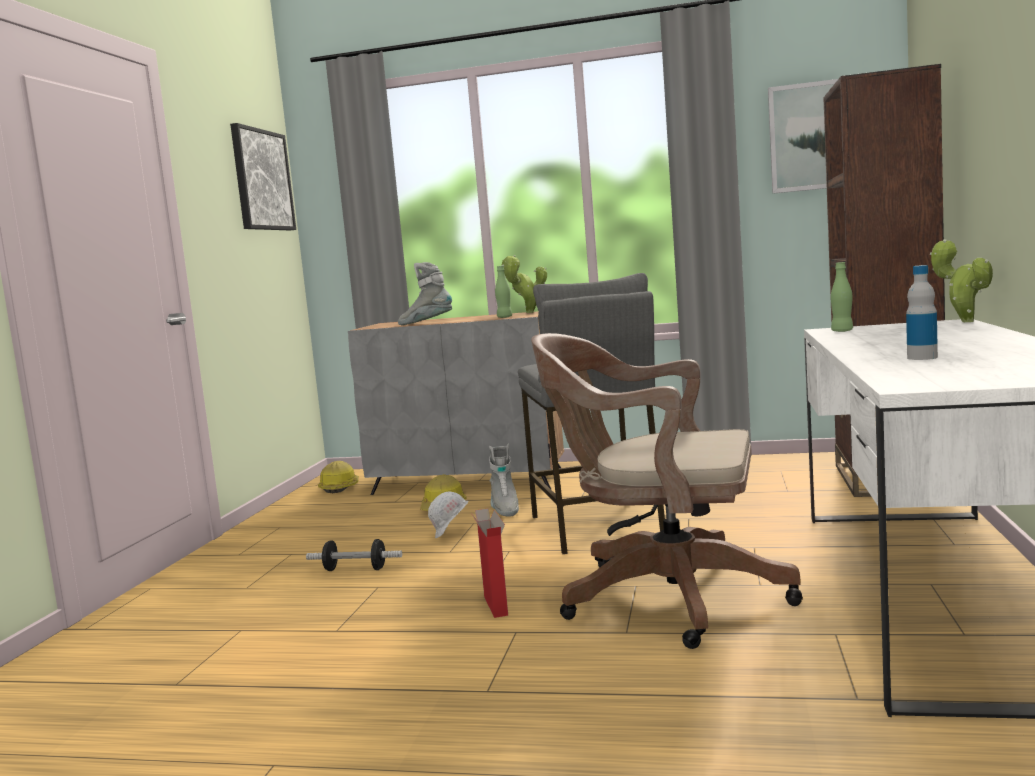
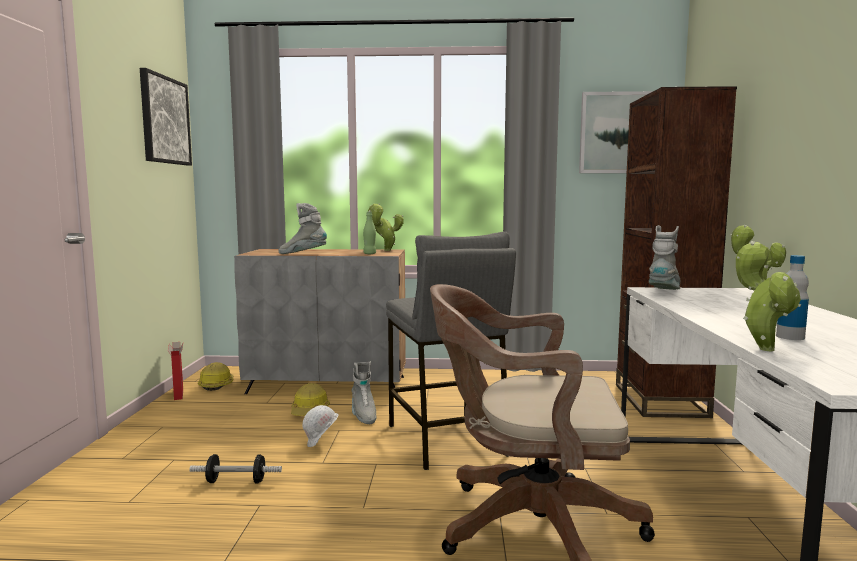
camera: 10 degrees left, 0 degrees up
cardboard box [471,508,508,618] -> cardboard box moved to [168,342,183,400]
green bottle [831,262,853,332] -> grey boot [649,225,680,290]
none -> potted plant [736,241,801,352]

